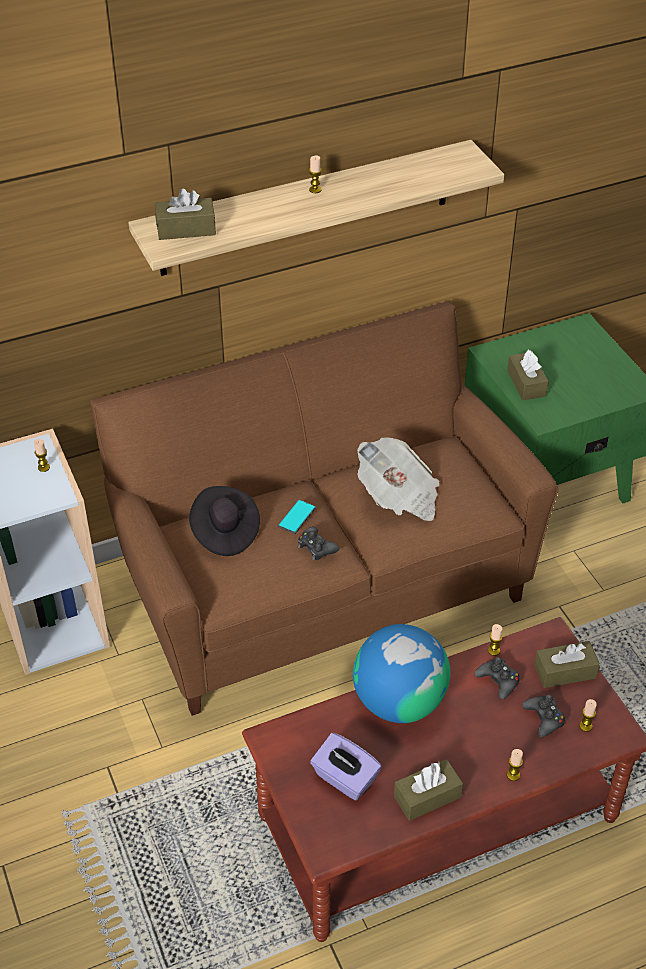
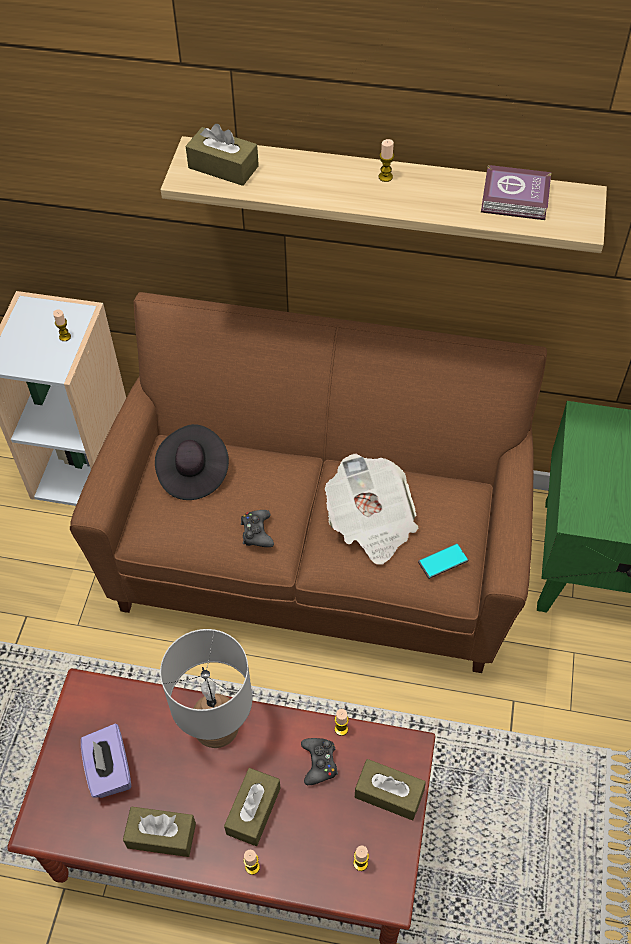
camera: 35 degrees right, 10 degrees up
phone [278,500,316,534] -> phone moved to [418,543,468,579]
globe [353,624,450,723] -> grey table lamp [160,629,252,748]
brown tissue box [507,350,549,400] -> brown tissue box moved to [224,768,280,846]
black game controller [522,694,565,738] -> none
none -> book [481,165,552,220]

